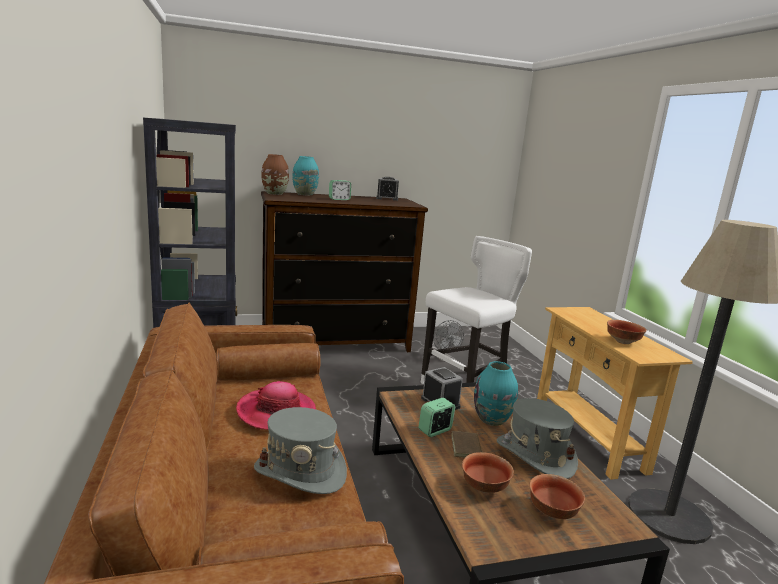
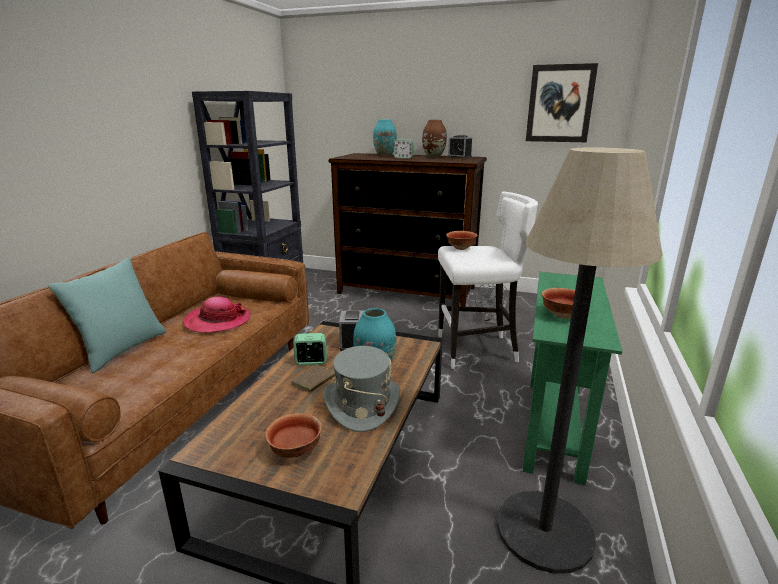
camera: 35 degrees right, 5 degrees up
grey hat [254,407,347,494] -> none
brown vase [261,154,289,195] -> brown vase moved to [422,120,447,157]
bowl [462,452,514,493] -> bowl moved to [446,231,478,250]
beige console table [537,307,693,480] -> green console table [523,272,623,485]
none -> turquoise pillow [48,258,166,373]
none -> picture [526,63,598,142]

